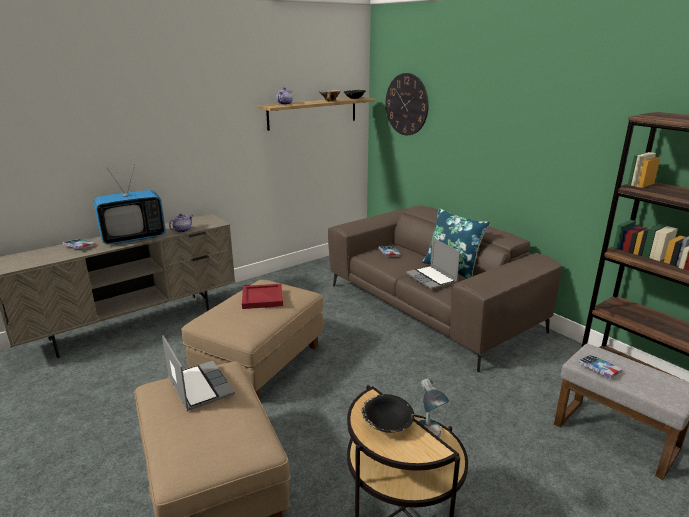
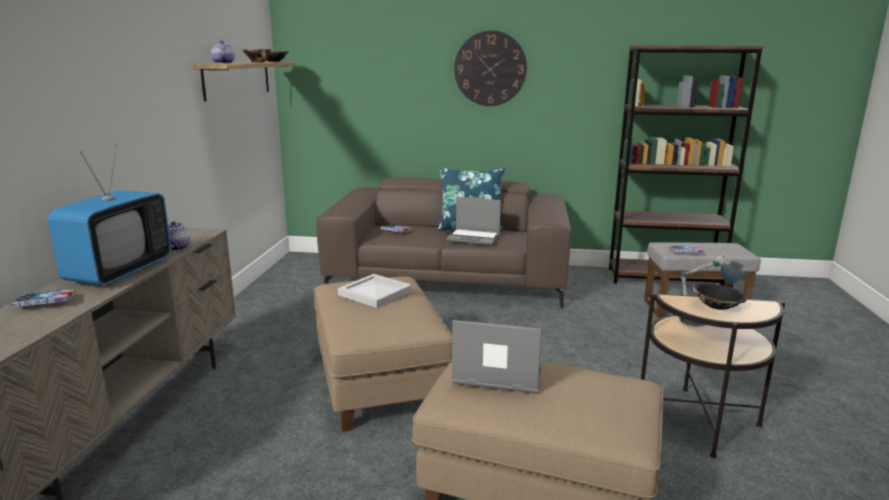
camera: 45 degrees left, 5 degrees down
red tray [242,284,283,309] -> white tray [338,274,412,308]
wall clock [386,73,429,135] -> wall clock moved to [454,30,527,106]

